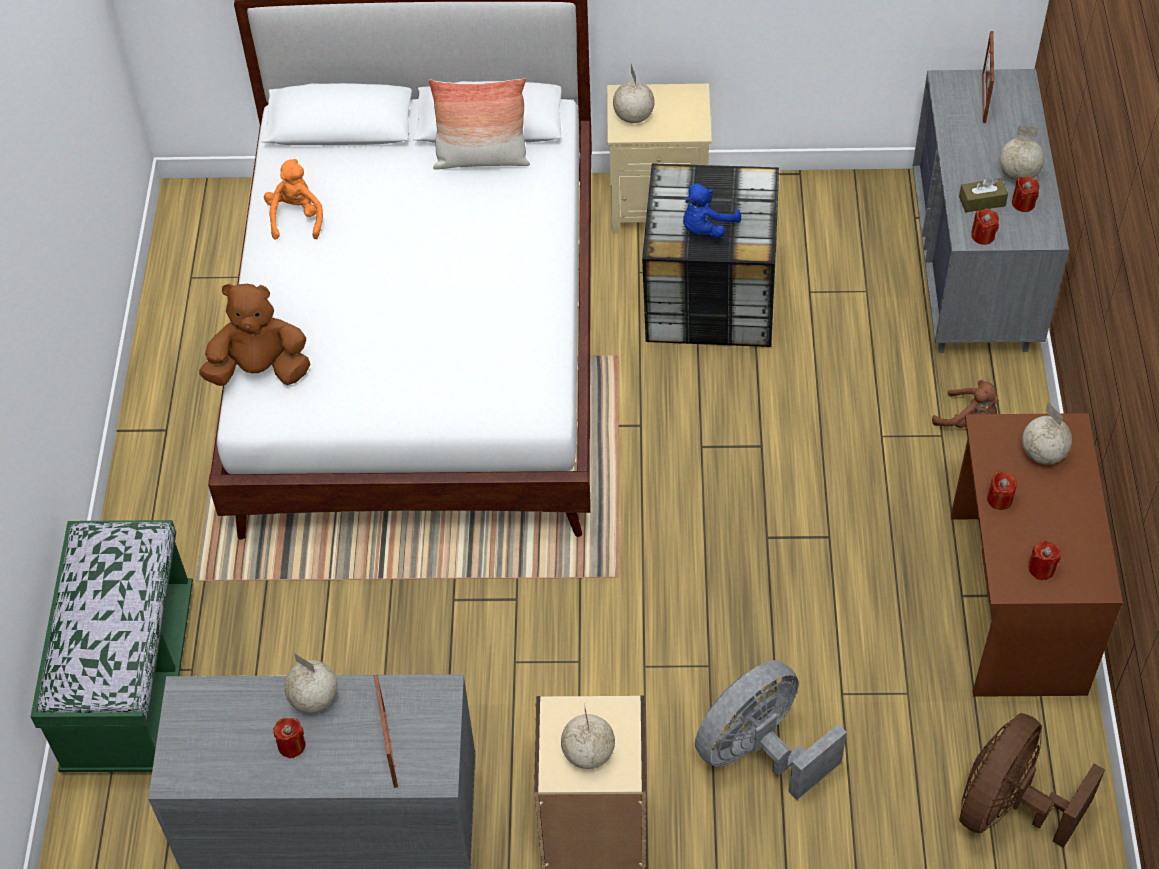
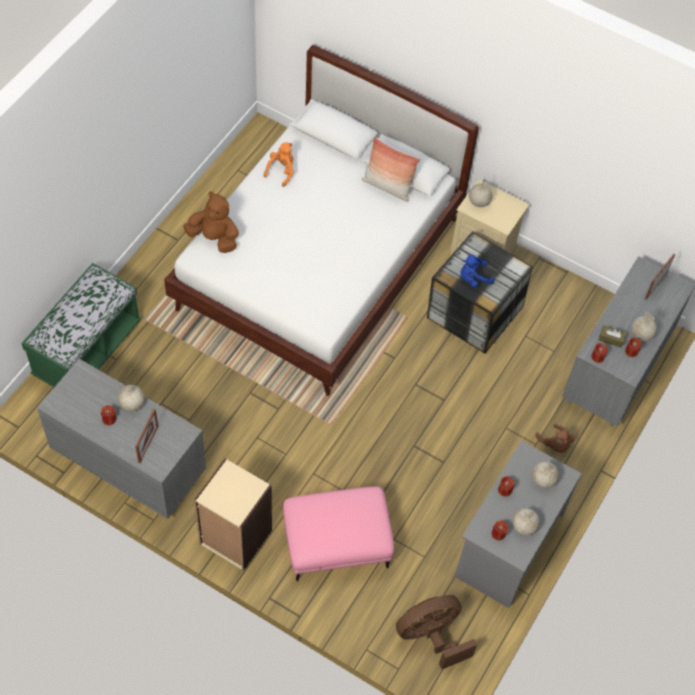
camera: 25 degrees right, 5 degrees up
globe [561,708,615,769] -> globe moved to [512,508,540,536]
grey fan [695,660,847,800] -> pink ottoman [283,486,394,581]
brown desk [951,413,1123,697] -> grey desk [454,440,582,608]

